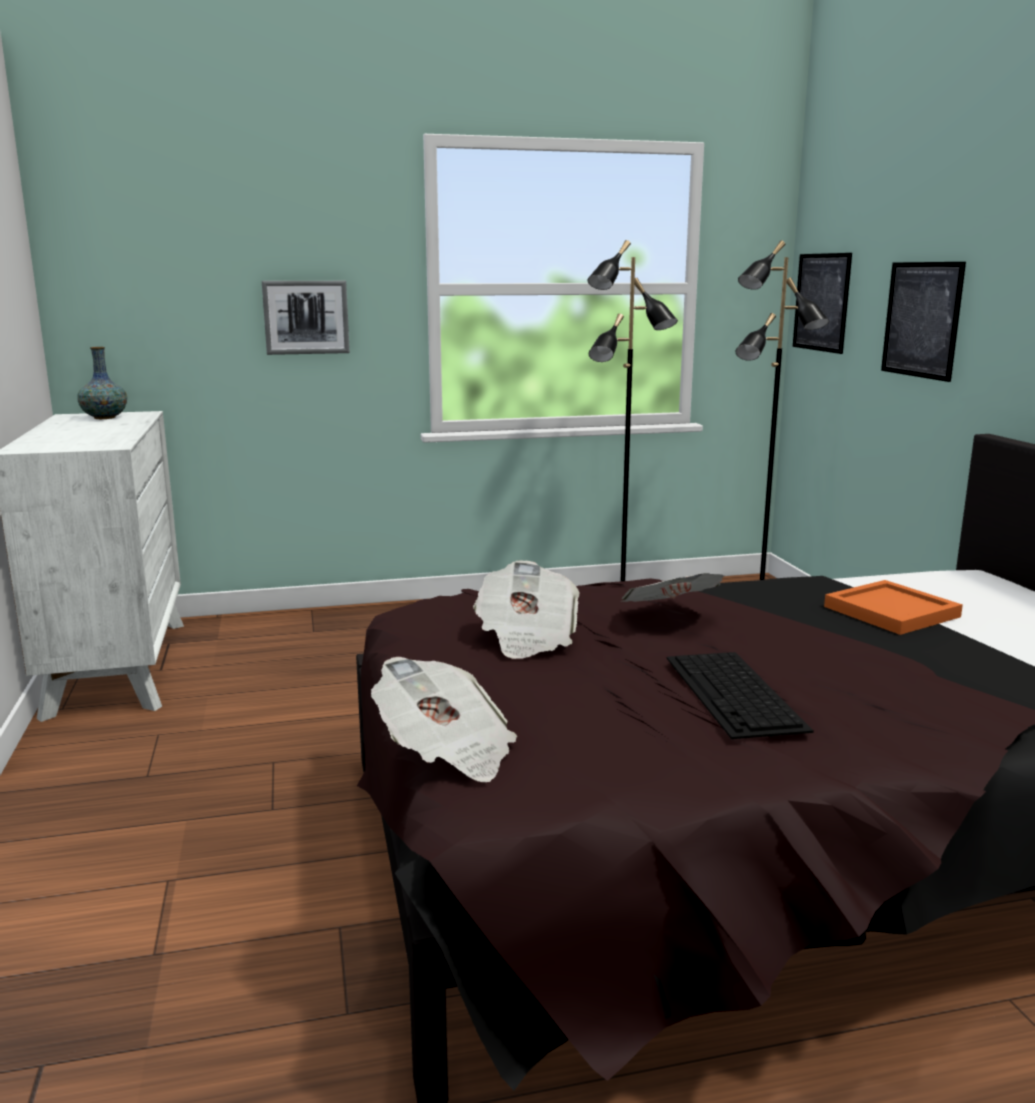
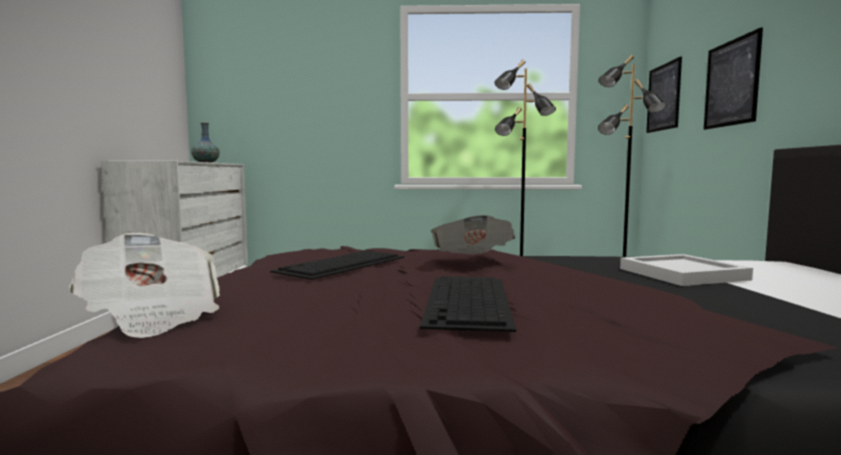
camera: 15 degrees right, 10 degrees down
picture [262,281,350,355] -> none
newspaper [473,560,580,659] -> keyboard [270,251,404,280]
orange tray [824,580,963,635] -> white tray [620,254,753,286]

